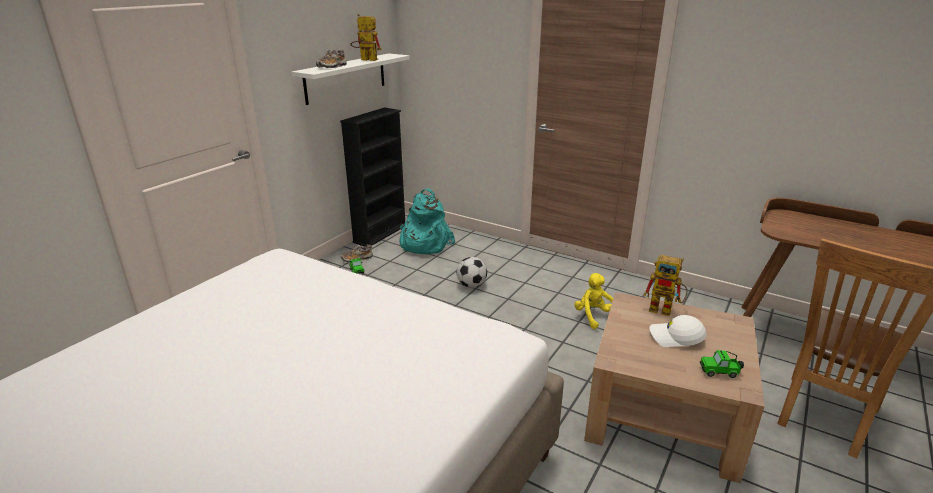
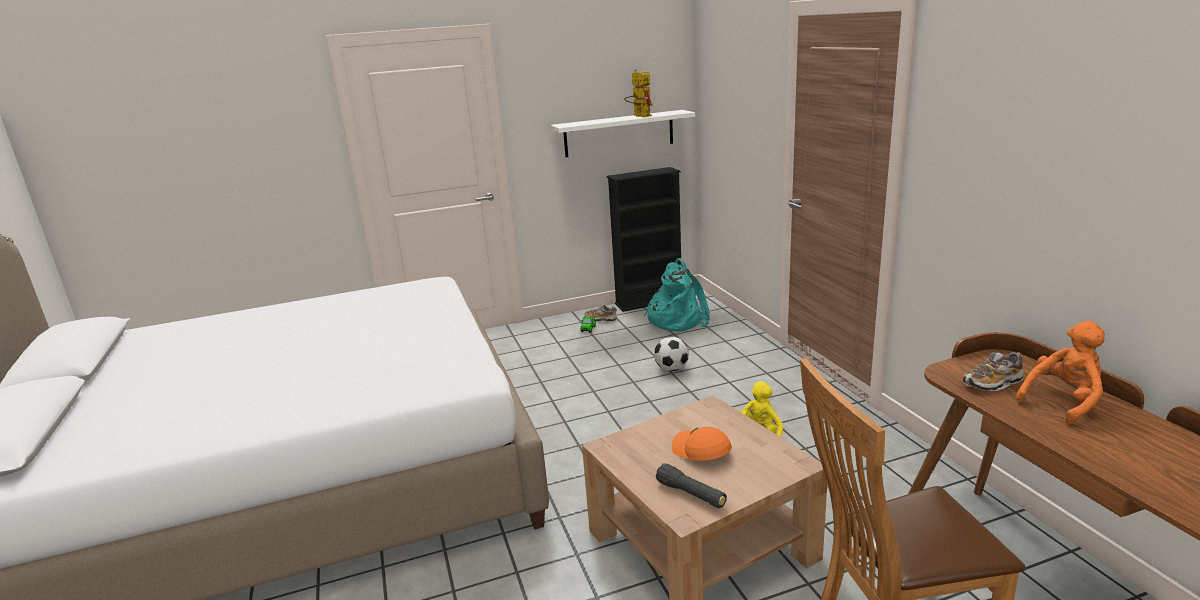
camera: 40 degrees right, 5 degrees down
shoe [316,49,347,68] -> shoe moved to [963,352,1024,391]
toy robot [643,255,688,316] -> none
white cap [650,315,707,347] -> orange cap [672,427,732,461]
toy car [700,350,744,378] -> black flashlight [656,463,727,508]
none -> orange plush toy [1016,321,1105,425]

